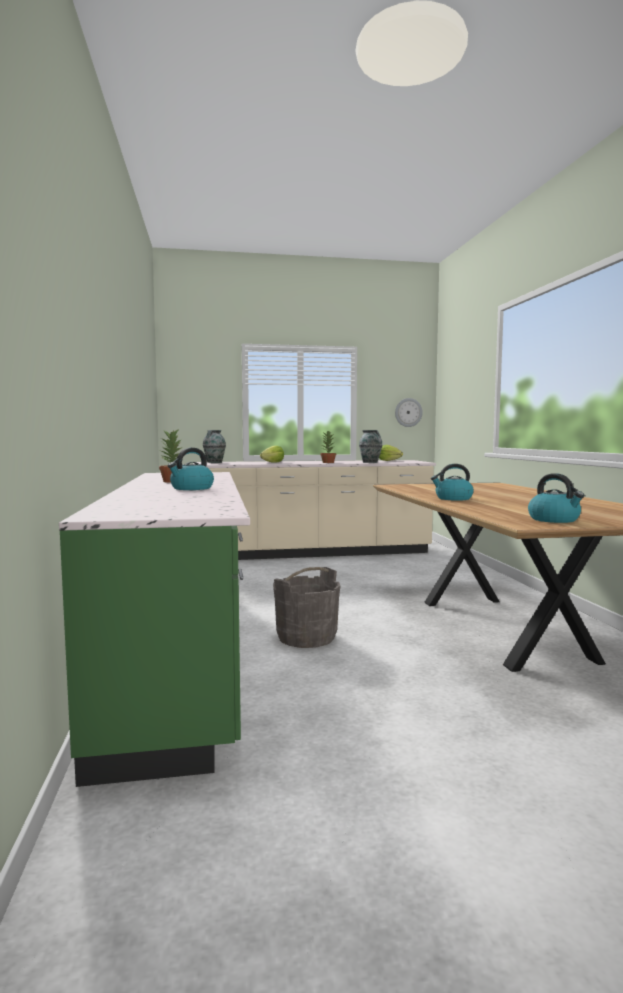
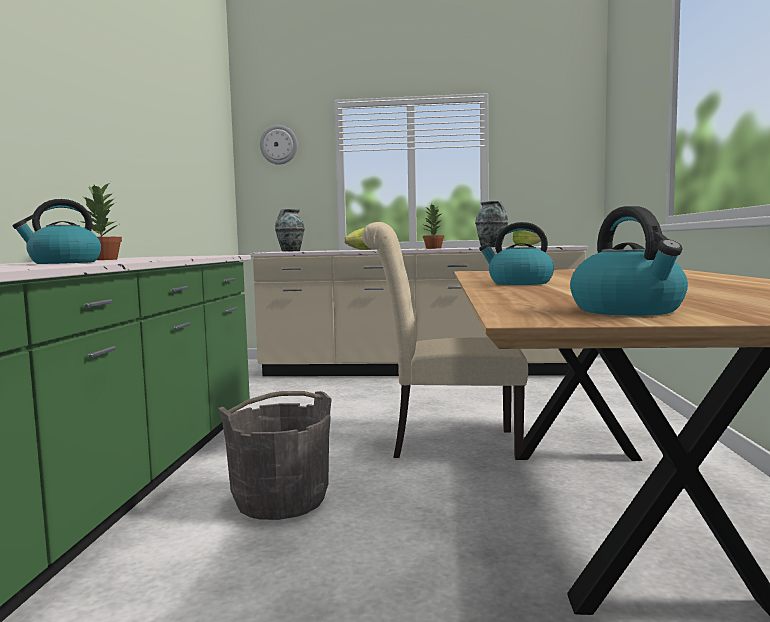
camera: 15 degrees right, 0 degrees up
wall clock [395,398,423,427] -> wall clock moved to [260,125,298,165]
none -> beige chair [362,222,528,460]

